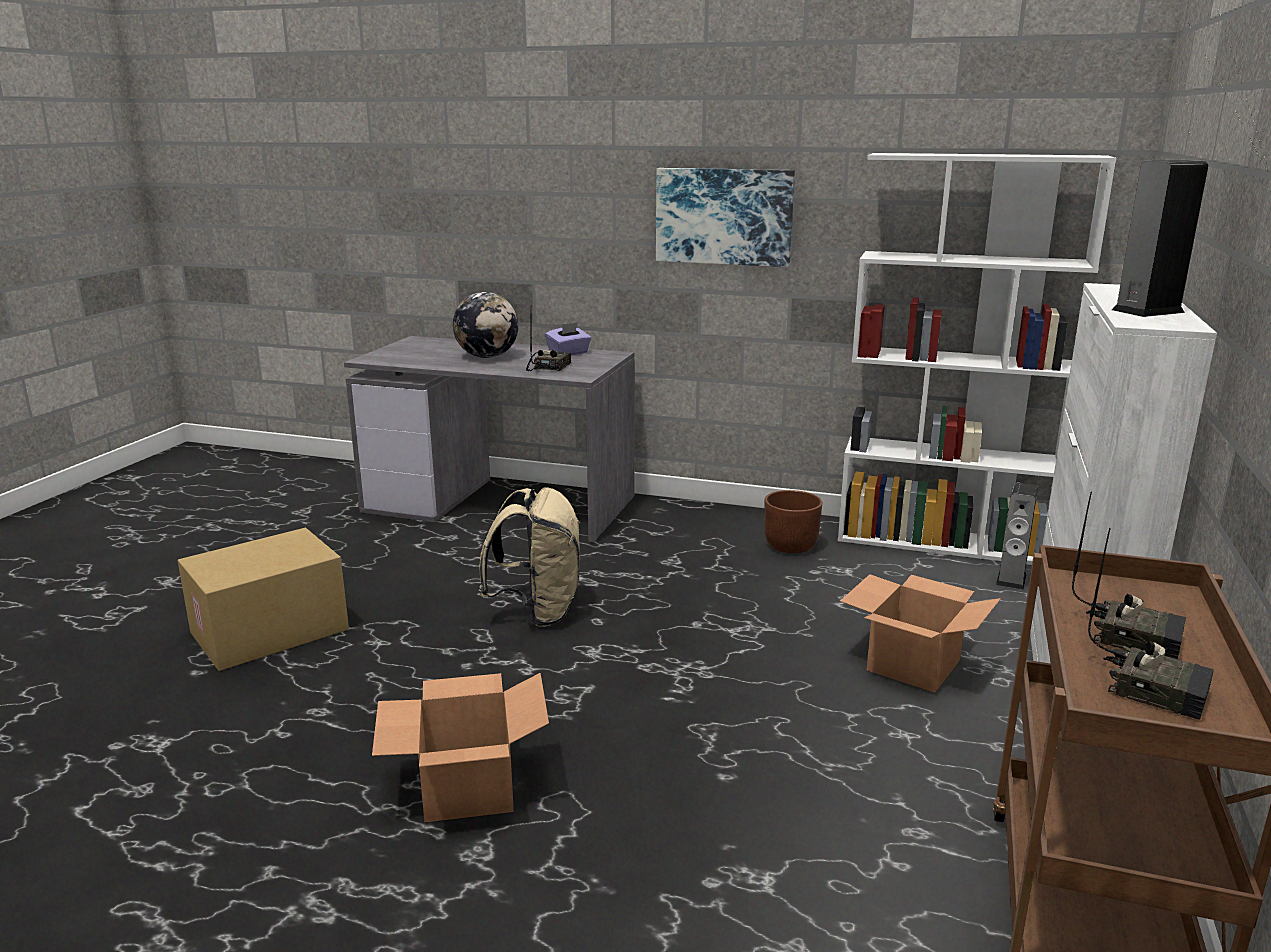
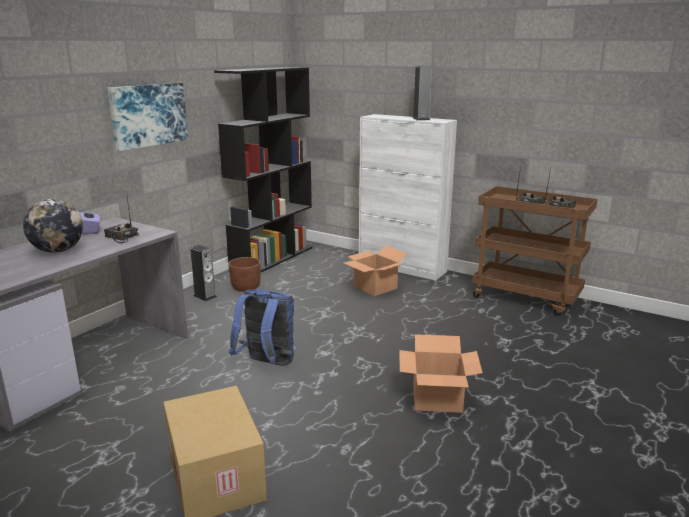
camera: 75 degrees left, 0 degrees up
beige backpack [479,487,580,627] -> blue backpack [229,289,294,366]
white bookcase [838,153,1116,565] -> black bookcase [214,67,313,272]
speaker [996,483,1038,590] -> speaker moved to [190,245,217,301]

